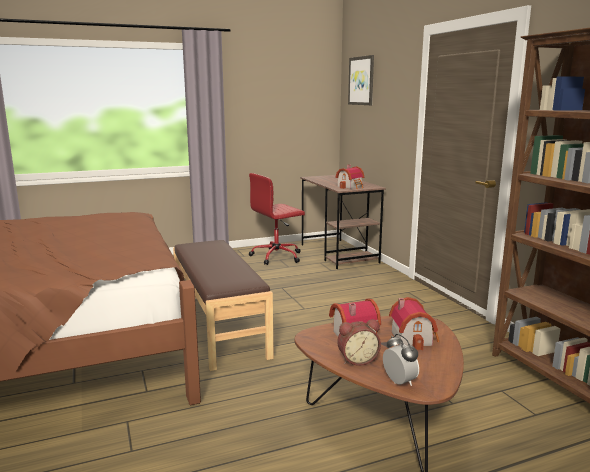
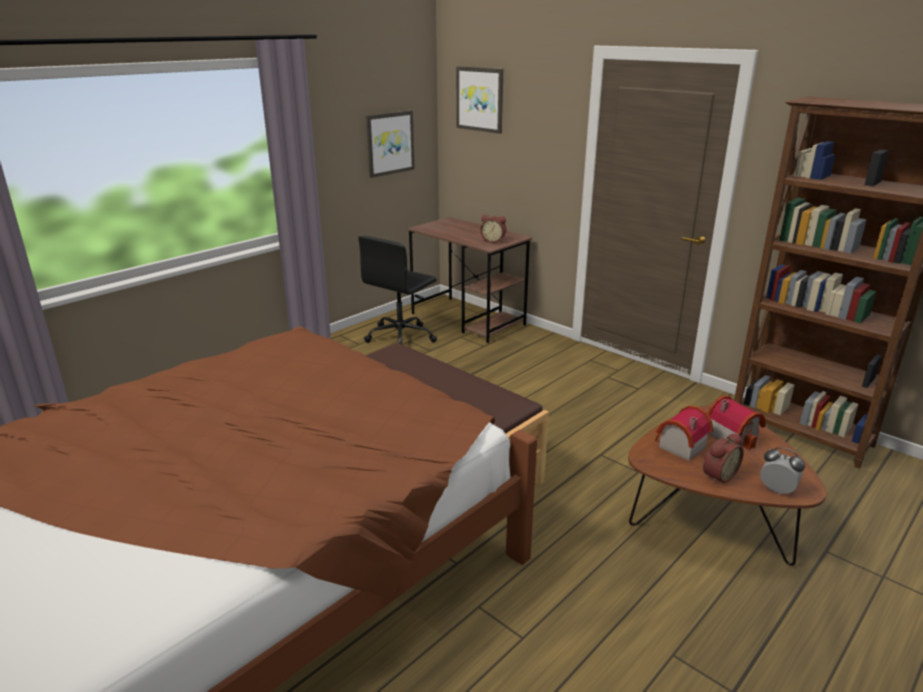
camera: 25 degrees left, 10 degrees up
red office chair [249,173,305,265] -> black office chair [358,236,437,344]
toy house [335,165,364,189] -> alarm clock [481,215,506,243]
none -> picture [366,110,415,178]

